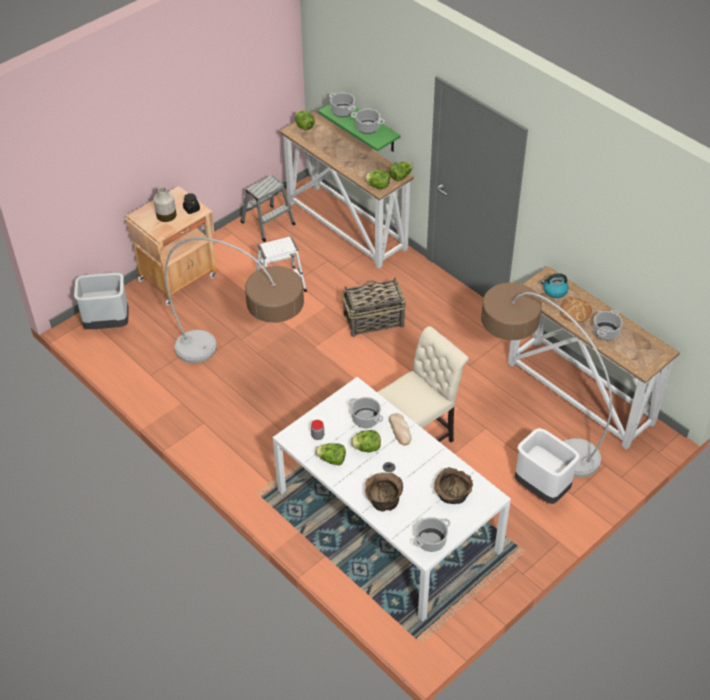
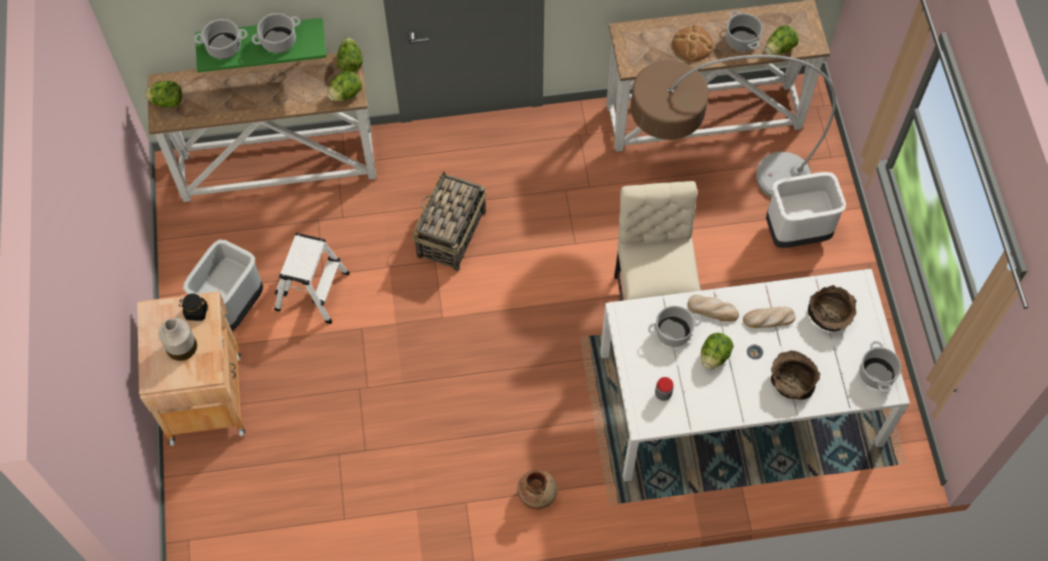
camera: 55 degrees left, 15 degrees up
grey trash can [74,273,129,329] -> grey trash can moved to [183,240,263,331]
floor lamp [165,238,304,363] -> none
grey step ladder [240,175,296,242] -> none
lettuce [315,443,346,466] -> lettuce moved to [765,25,798,55]
kettle [541,273,569,298] -> none
none -> brown vase [518,470,557,509]
none -> bread [743,307,796,328]

